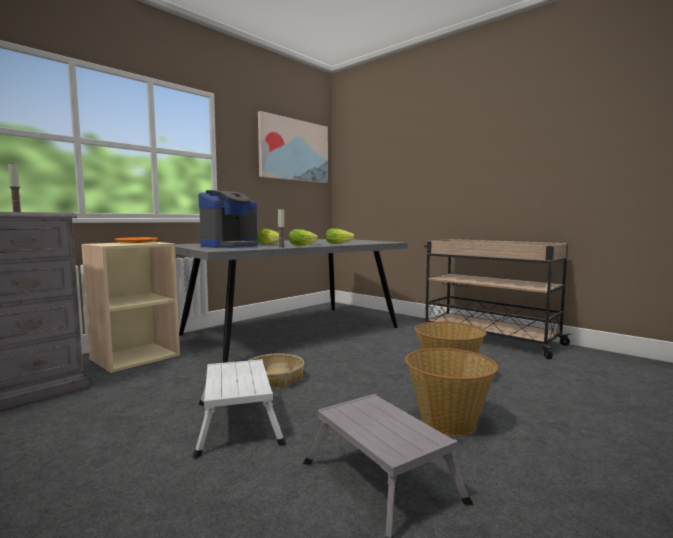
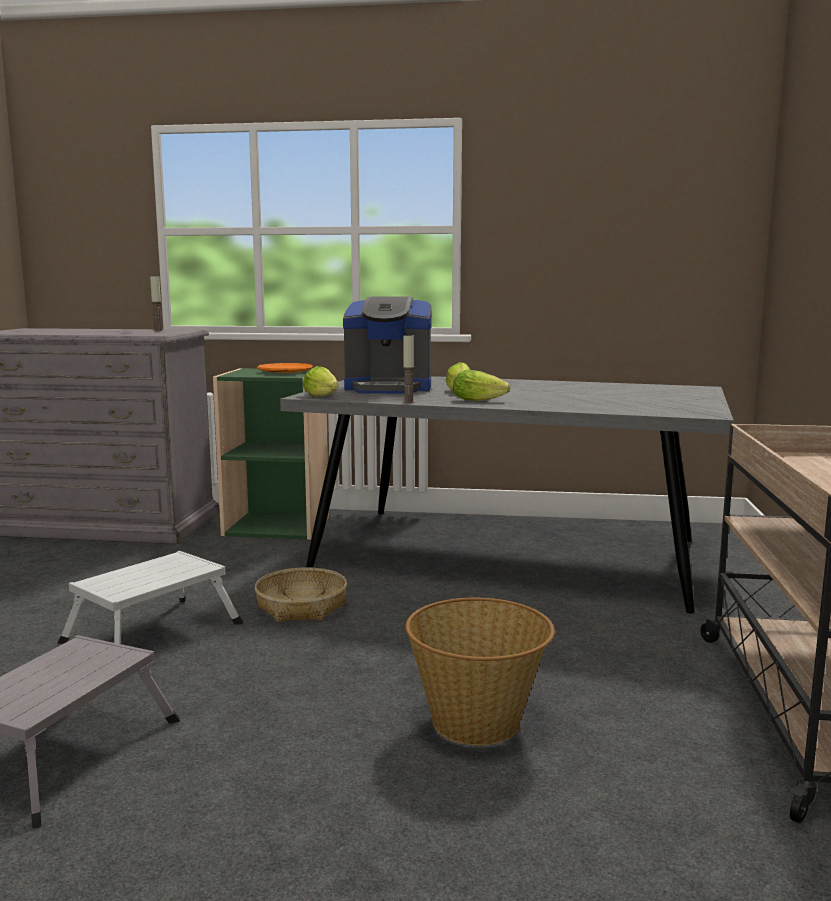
camera: 55 degrees right, 5 degrees up
beige bookcase [81,242,180,373] -> green bookcase [213,368,329,540]
picture [258,111,328,183] -> none
lettuce [326,228,355,244] -> lettuce moved to [303,366,338,396]
basket [405,348,498,436] -> none

